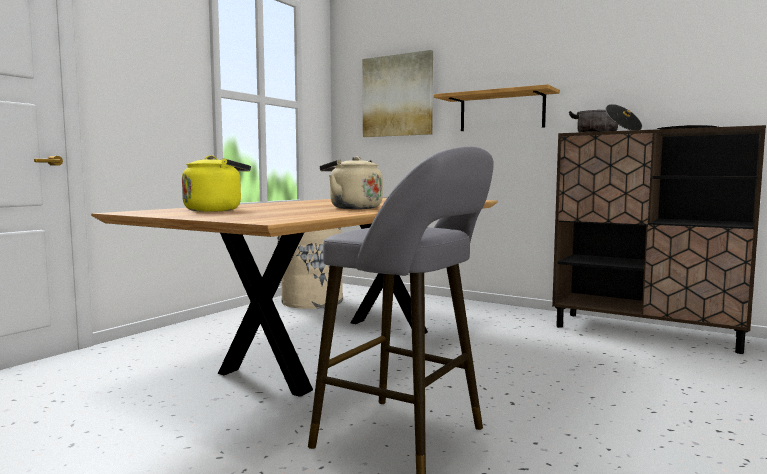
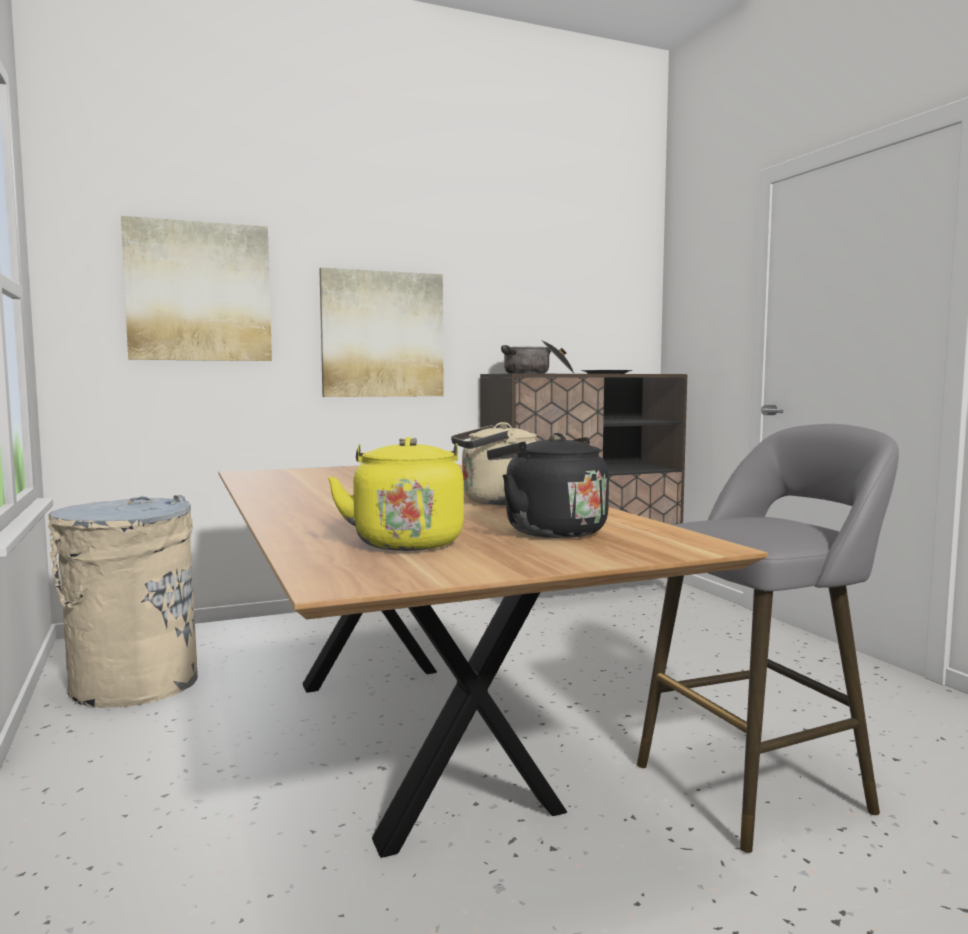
camera: 55 degrees left, 0 degrees up
shelf [434,84,560,131] -> picture [319,268,444,397]
none -> black kettle [487,433,609,538]

